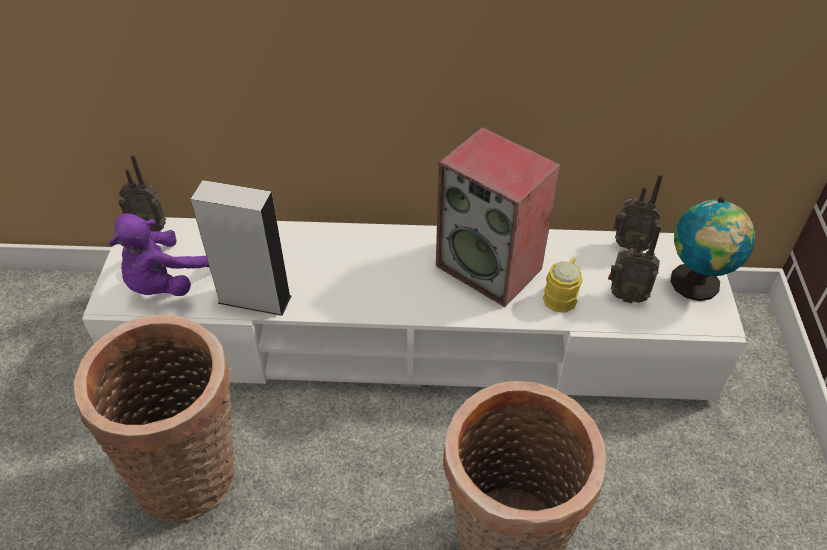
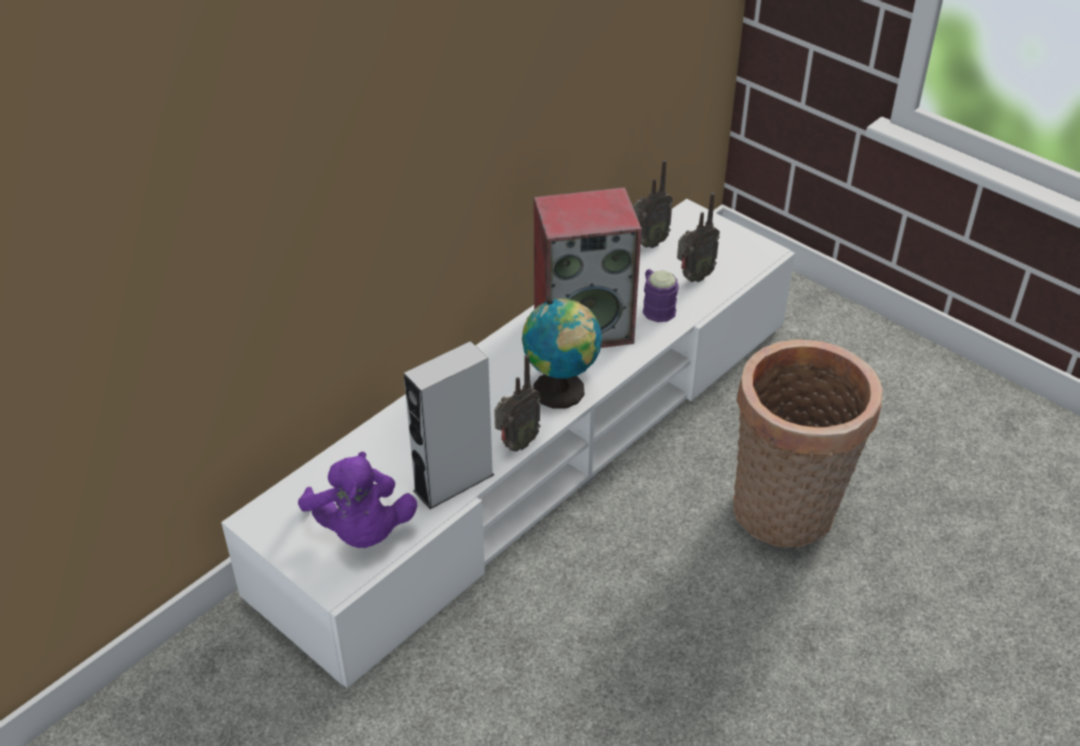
camera: 50 degrees left, 5 degrees down
basket [73,314,235,522] -> none
radio [118,154,166,231] -> radio moved to [494,354,540,452]
yellow mug [543,258,582,313] -> purple mug [642,269,678,322]
globe [670,198,755,301] -> globe moved to [522,298,602,409]

